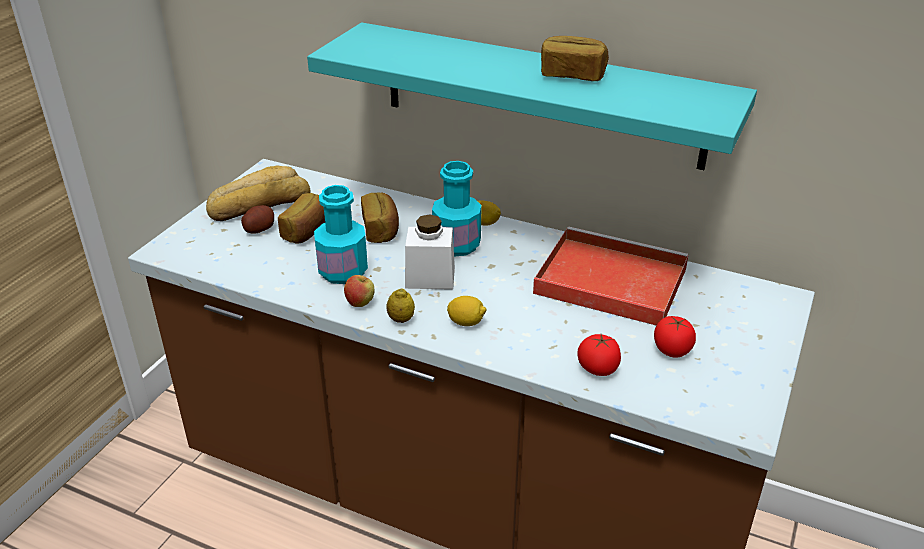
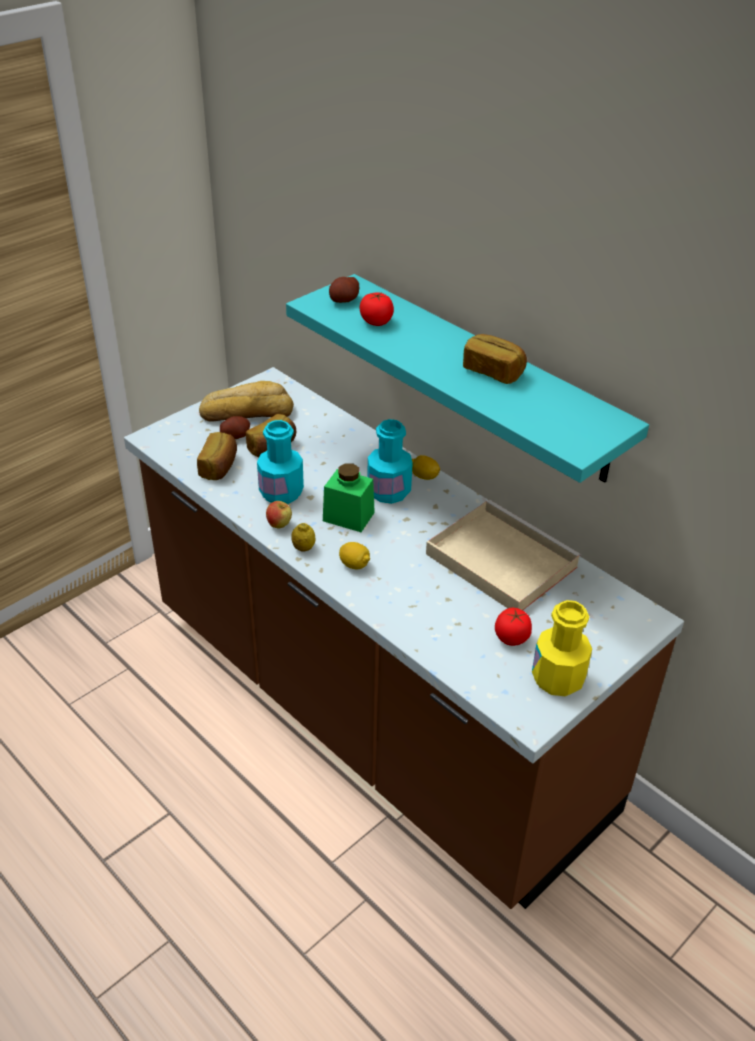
camera: 20 degrees right, 5 degrees up
bread [361,193,399,243] -> bread moved to [197,432,237,480]
white jar [405,214,455,290] -> green jar [323,463,375,532]
red tray [533,227,689,325] -> beige tray [426,500,581,610]
tomato [578,334,621,376] -> tomato moved to [360,292,394,326]
none -> potato [329,277,359,303]
none -> yellow bottle [532,600,592,696]

